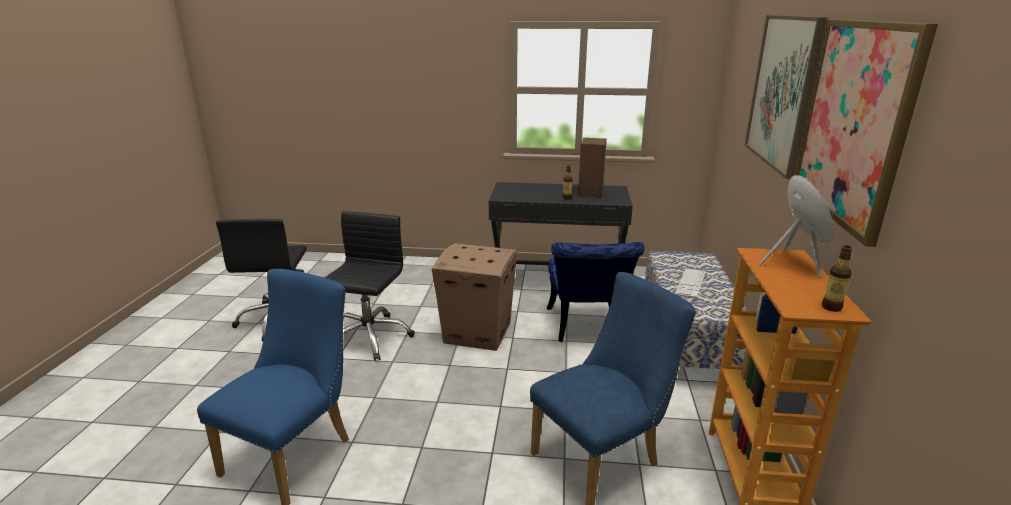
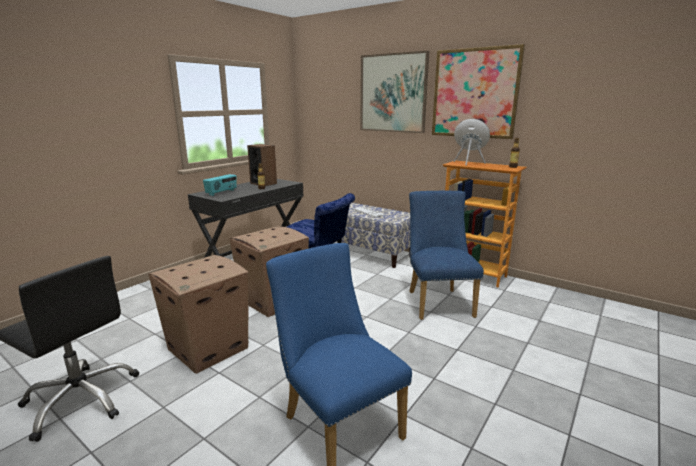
camera: 60 degrees left, 5 degrees down
black office chair [324,211,415,361] -> cardboard box [148,255,249,374]
none -> radio [203,174,237,196]

